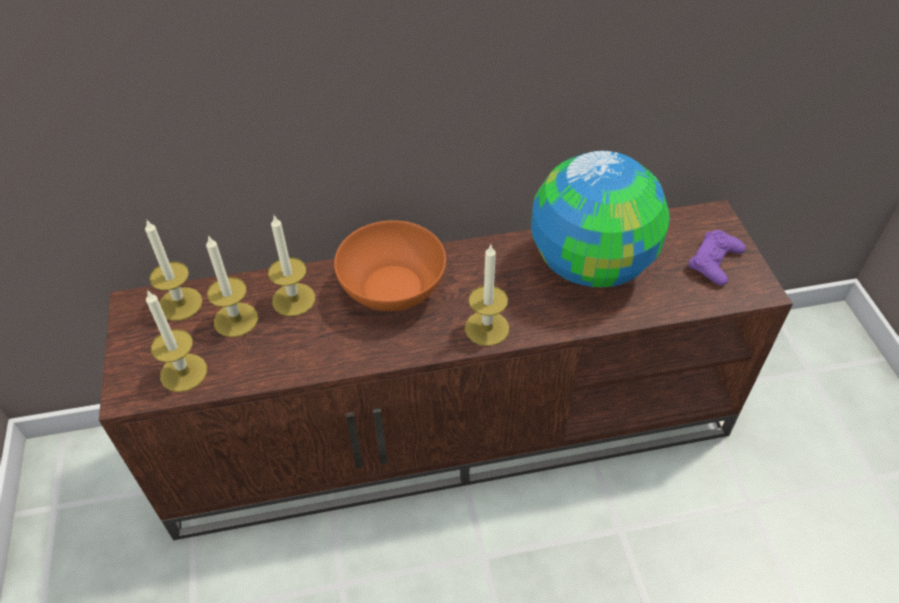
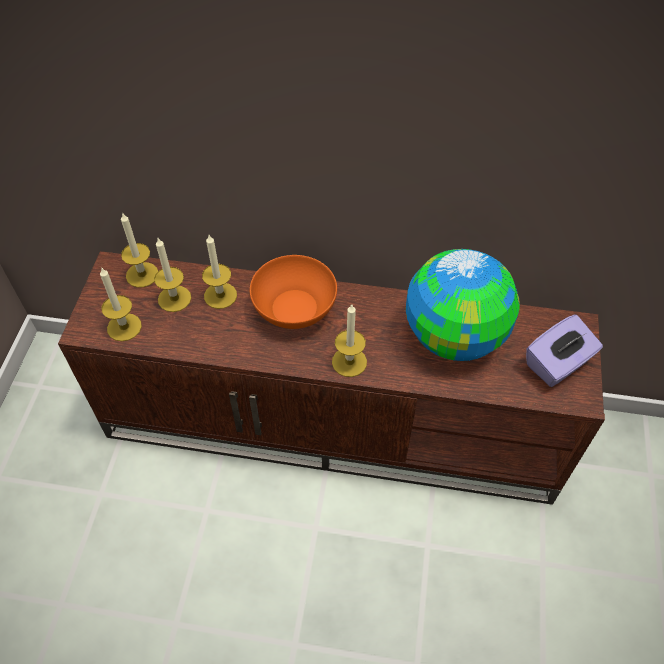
camera: 20 degrees right, 5 degrees up
purple game controller [688,230,746,285] -> purple tissue box [526,314,603,387]

